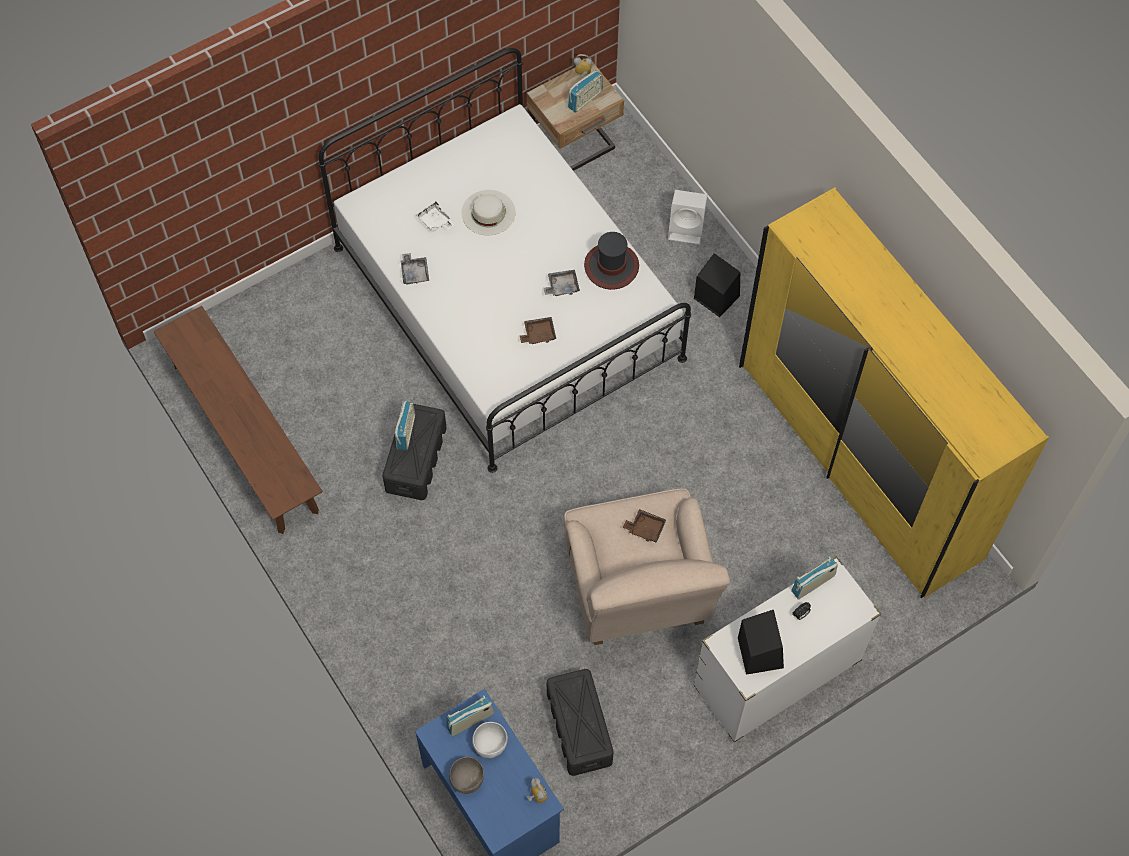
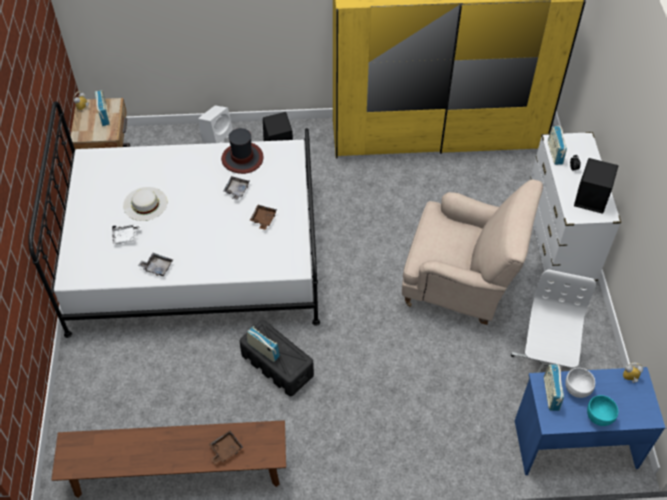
camera: 60 degrees left, 10 degrees down
grey bowl [449,757,484,794] -> turquoise bowl [587,395,618,426]
black storage box [547,669,614,776] -> white office chair [511,269,596,373]
brown tray [623,509,666,543] -> brown tray moved to [209,430,243,464]

